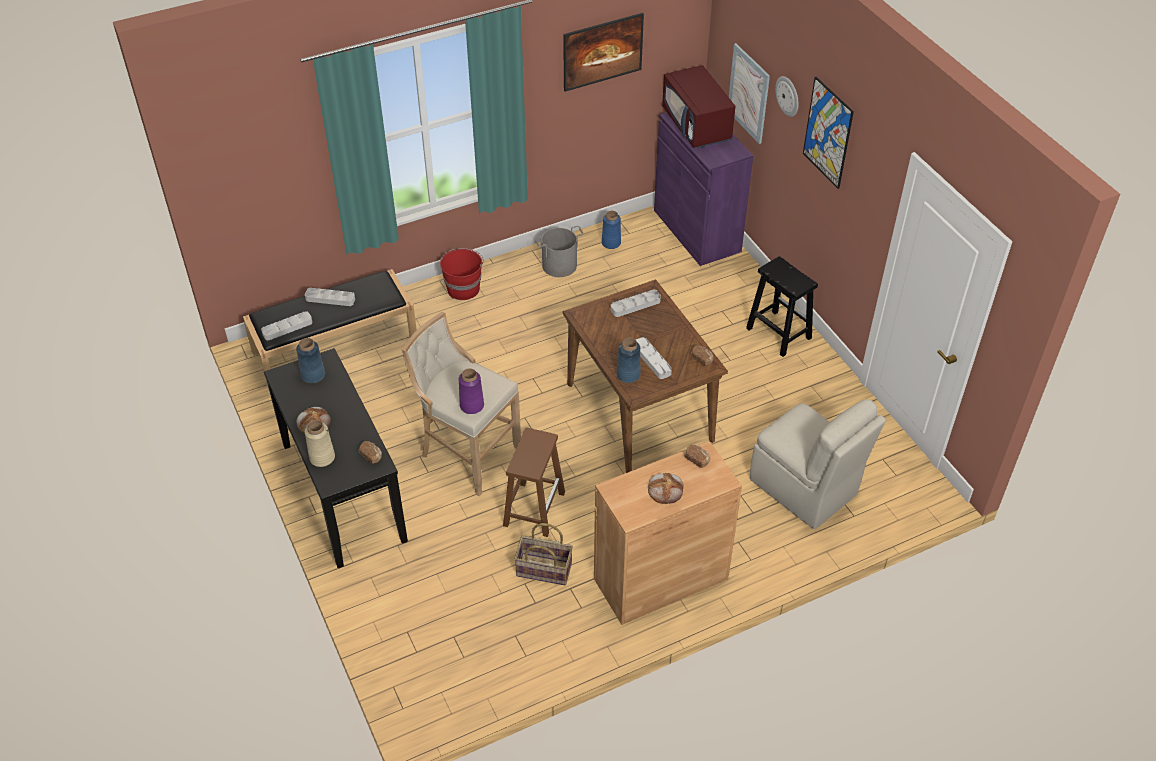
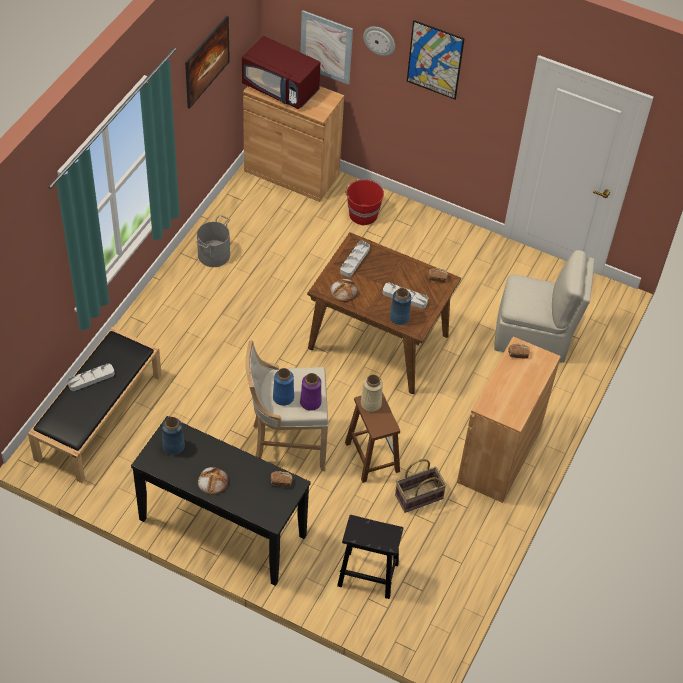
camera: 40 degrees left, 5 degrees up
grey tray [261,311,312,340] -> none
beige vase [305,420,335,467] -> beige vase moved to [361,375,383,412]
red bucket [440,248,484,300] -> red bucket moved to [345,179,384,225]
blue vase [602,211,621,249] -> blue vase moved to [273,368,294,406]
bread [648,473,683,504] -> bread moved to [330,279,358,302]
purple cabinet [654,112,753,266] -> brown cabinet [243,86,344,202]
black stool [746,256,818,357] -> black stool moved to [337,515,403,599]

